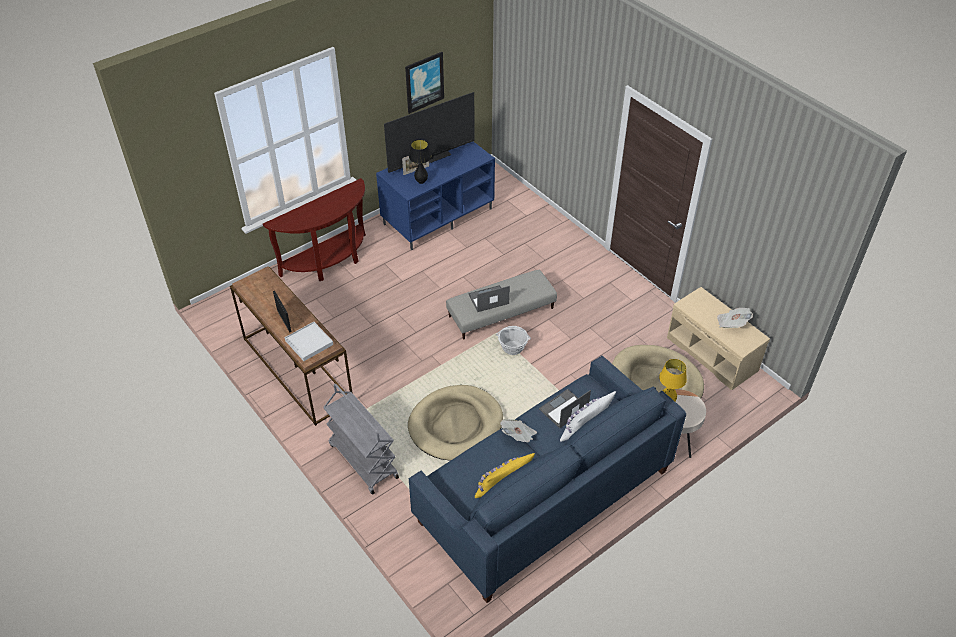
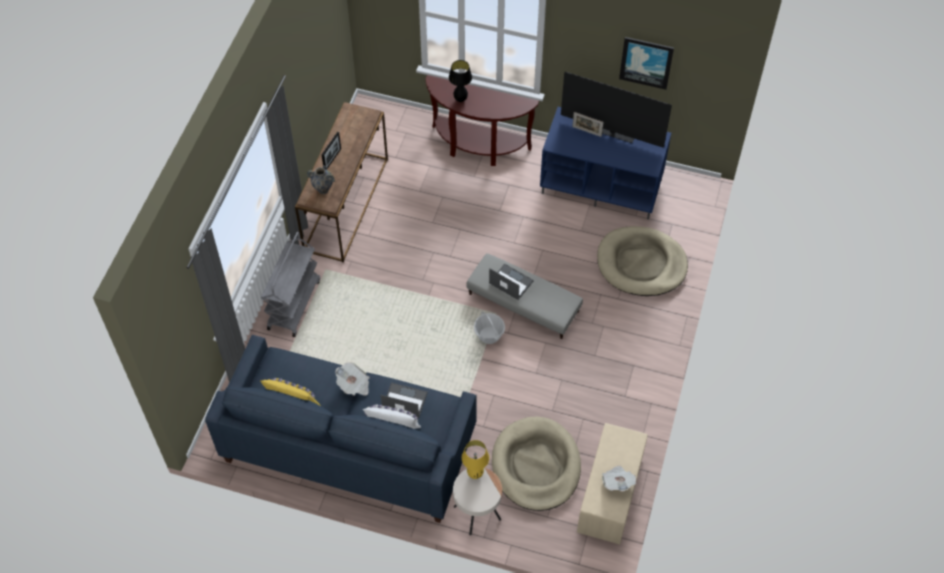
camera: 55 degrees right, 10 degrees up
white tray [284,322,333,361] -> vase [307,166,335,194]
beige dog bed [408,385,503,461] -> beige dog bed moved to [597,226,688,296]
black table lamp [409,139,431,184] -> black table lamp moved to [449,60,472,102]

